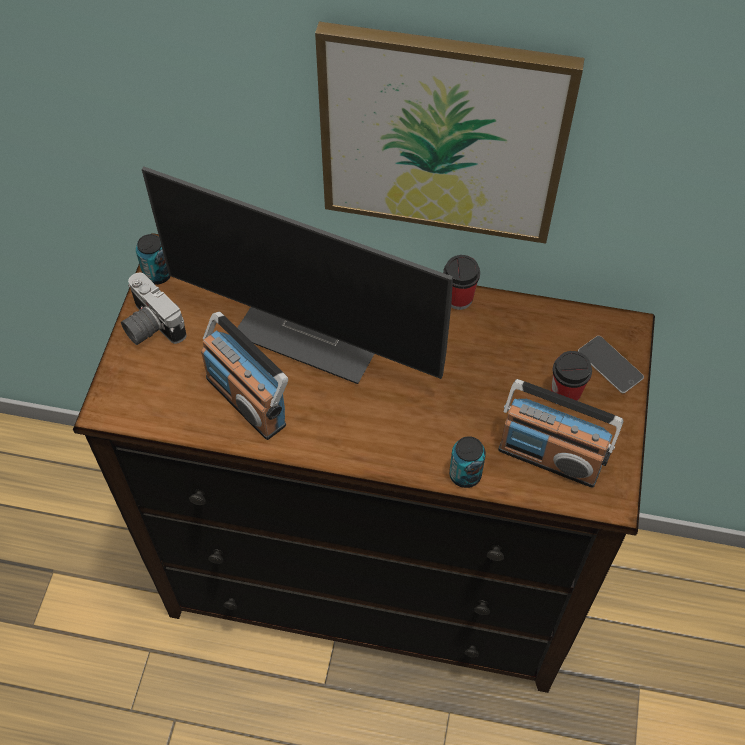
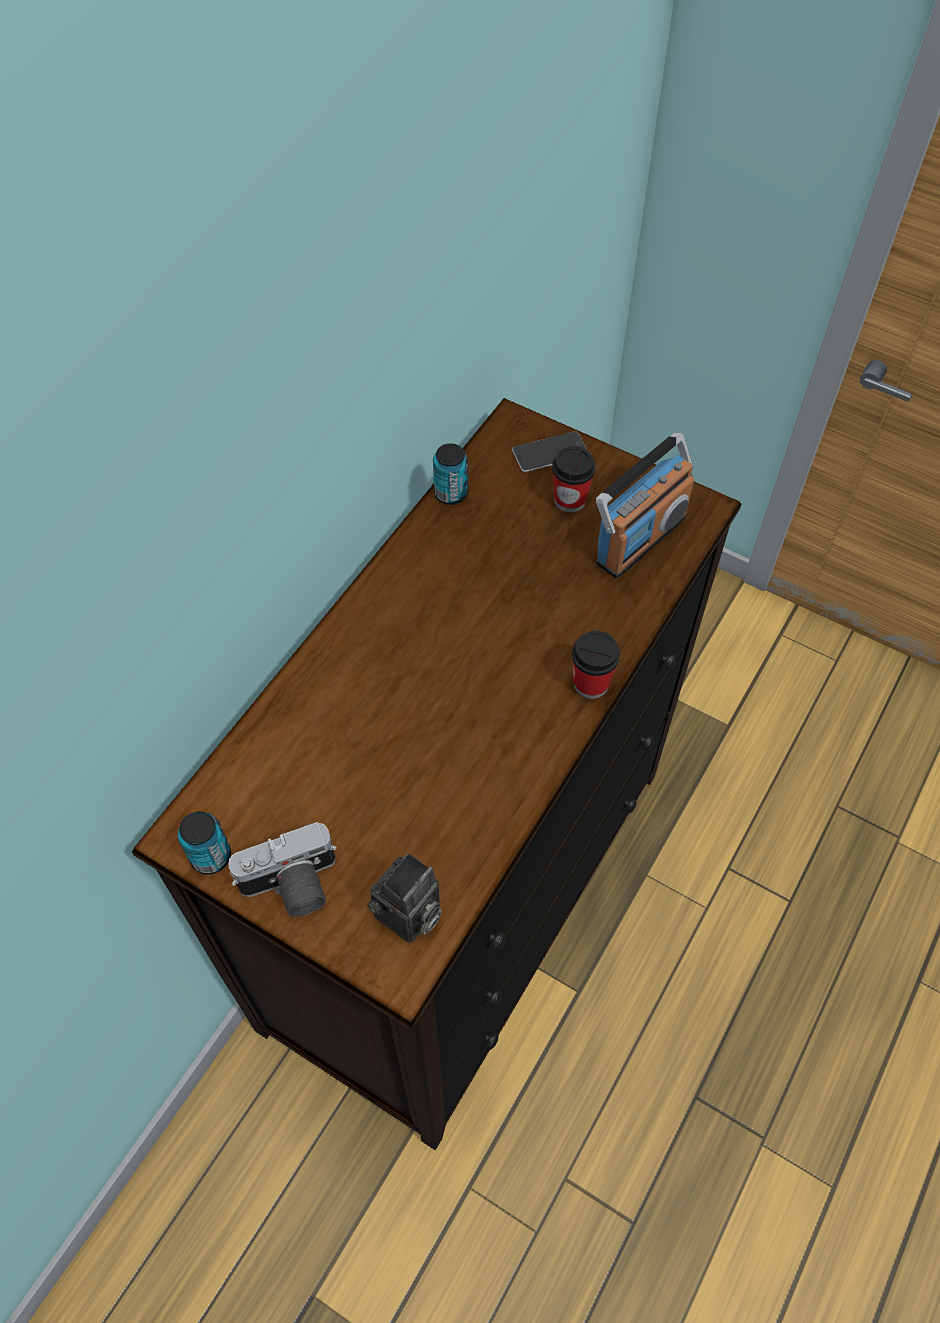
camera: 70 degrees left, 0 degrees up
monitor [142,167,453,384] -> none
radio [201,312,288,440] -> none
picture [315,22,585,244] -> none
cup [443,255,480,310] -> cup moved to [572,631,620,699]
can [449,436,486,488] -> can moved to [433,443,468,505]
none -> camera [367,853,442,943]

